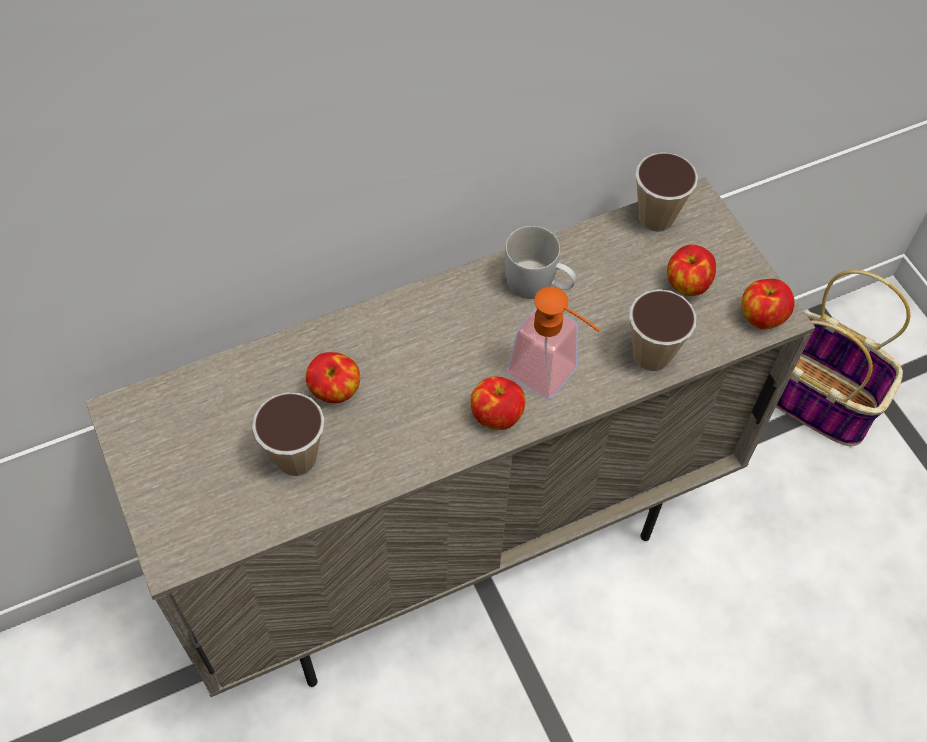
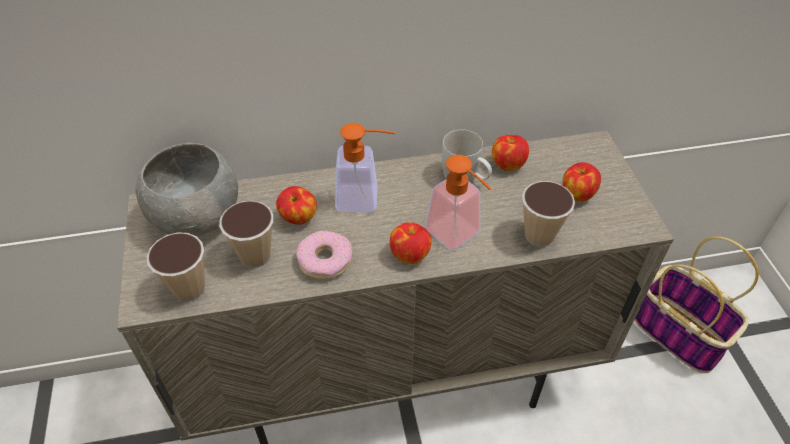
camera: 15 degrees right, 10 degrees down
cup [635,152,698,232] -> cup moved to [146,232,205,302]
apple [742,279,795,329] -> apple moved to [492,135,529,171]
none -> grey bowl [135,143,238,236]
none -> donut [296,230,352,280]
none -> soap dispenser [335,123,396,212]

